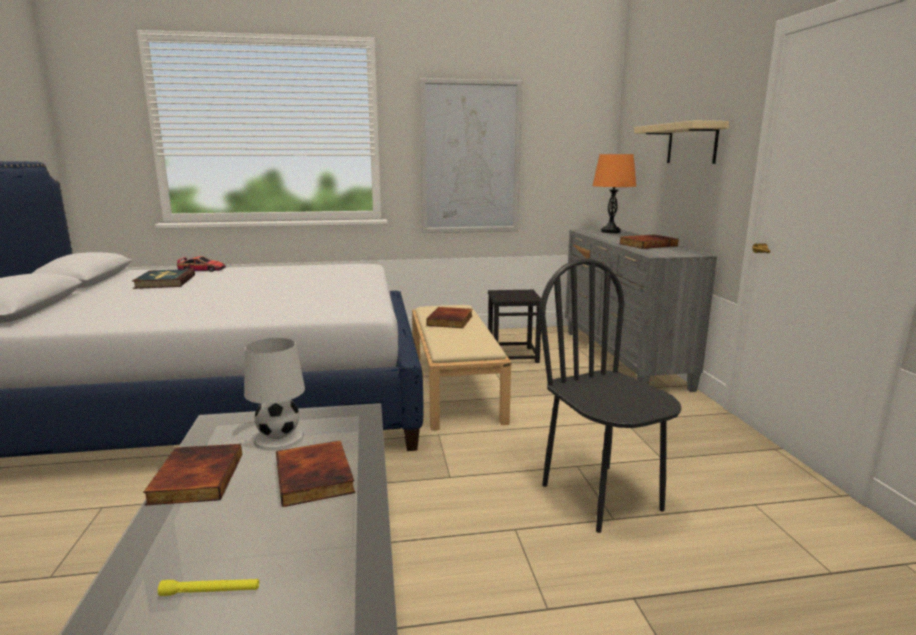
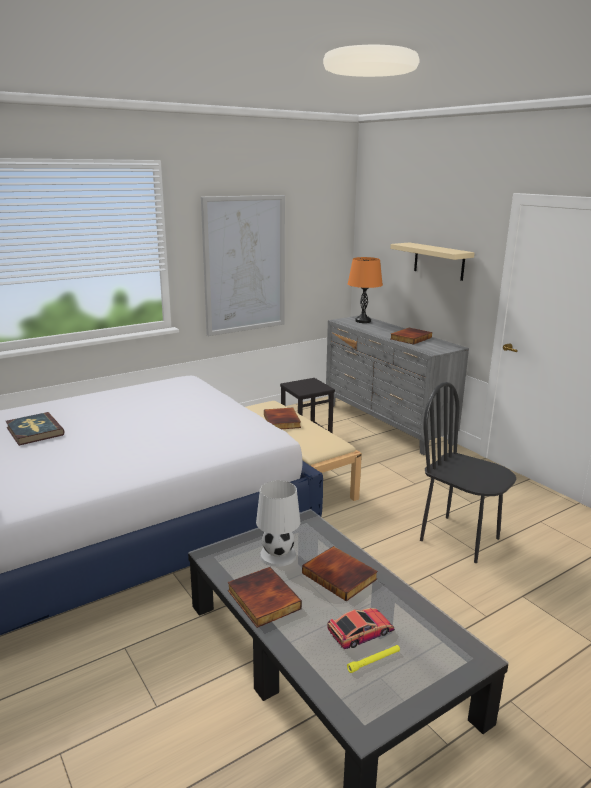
camera: 25 degrees left, 5 degrees up
toy car [177,256,226,272] -> toy car moved to [327,608,395,649]

